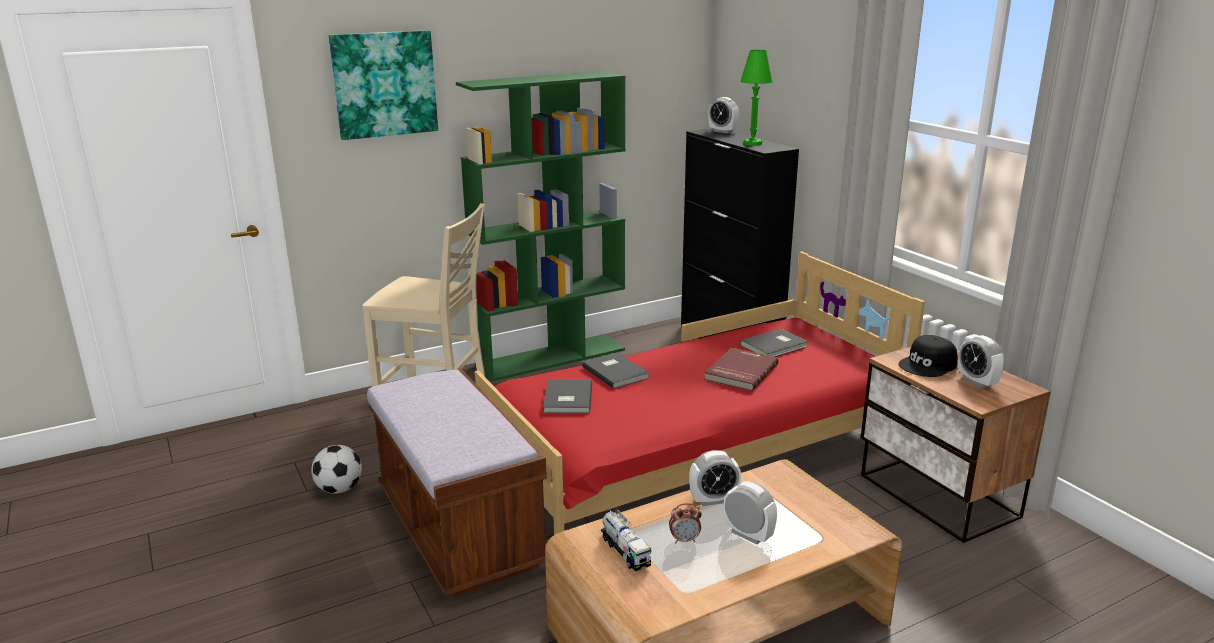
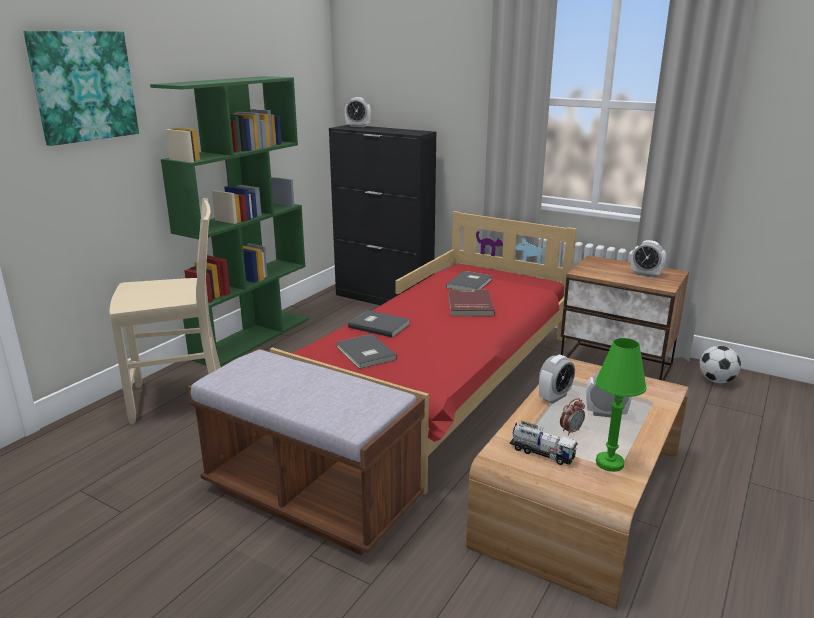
camera: 30 degrees left, 0 degrees up
football [311,445,362,494] -> football moved to [699,346,741,383]
green table lamp [740,50,773,145] -> green table lamp moved to [595,338,647,472]
black cap [898,335,958,377] -> none

